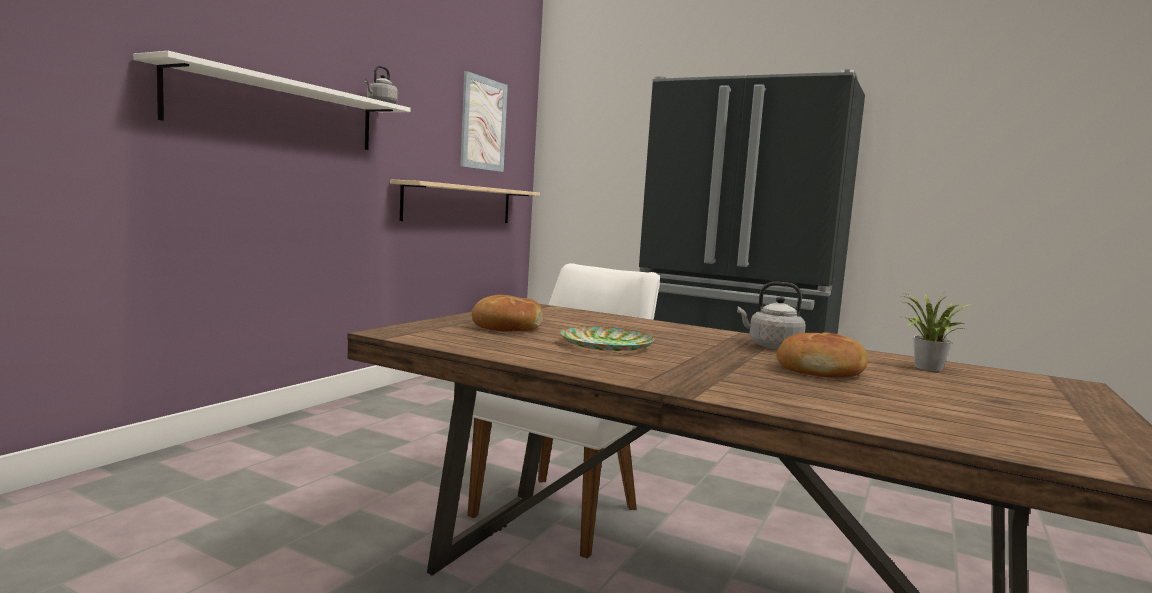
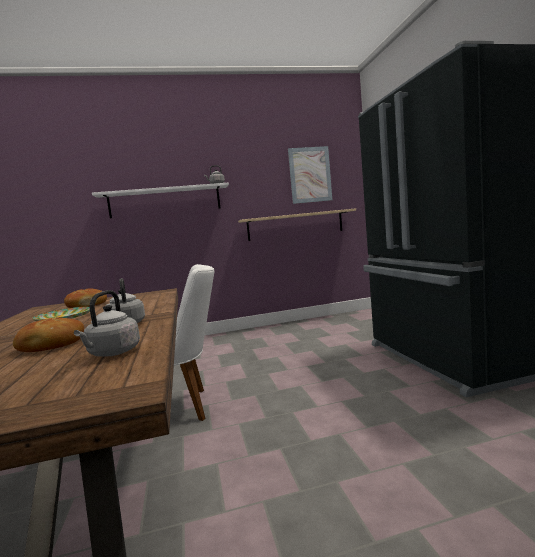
camera: 50 degrees right, 0 degrees up
potted plant [902,293,971,371] -> grey kettle [74,290,140,357]

